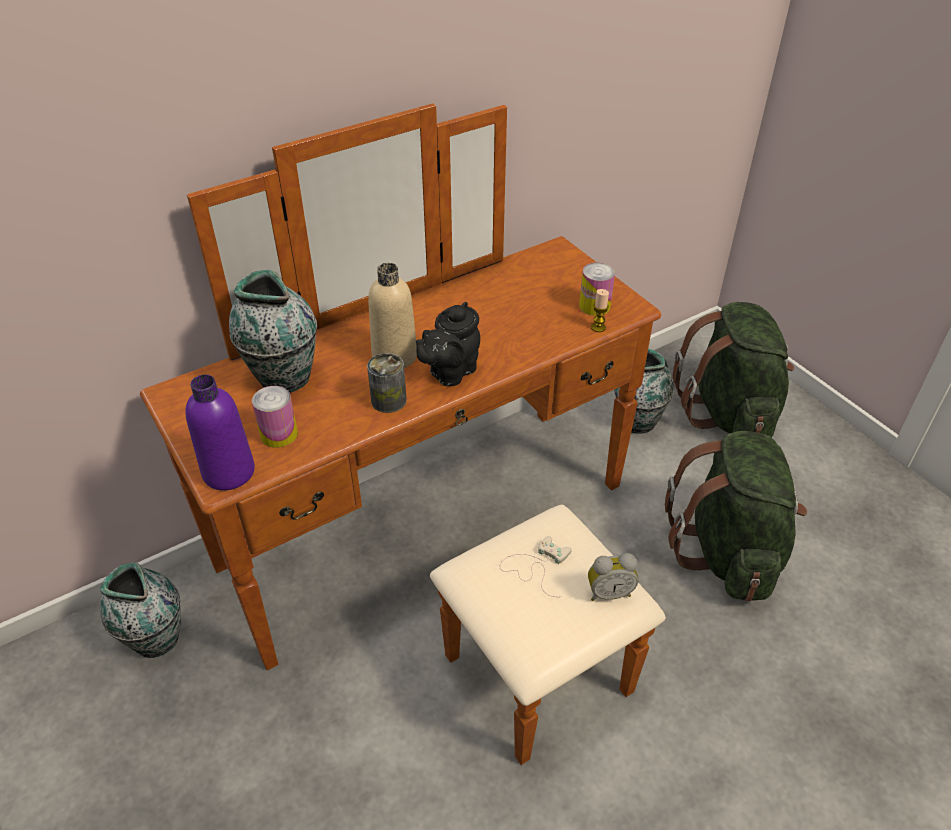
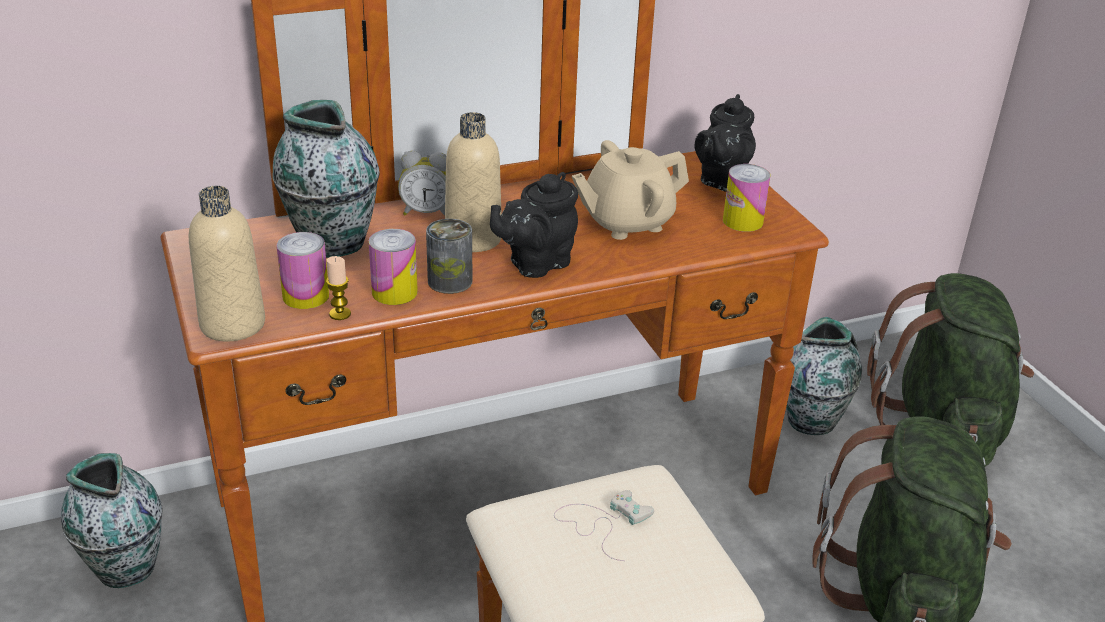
camera: 10 degrees right, 10 degrees down
purple bottle [185,374,255,491] -> beige bottle [189,186,265,342]
alarm clock [588,553,638,601] -> alarm clock moved to [398,151,446,216]
candle [591,289,609,332] -> candle moved to [326,256,351,320]
none -> can [368,229,418,305]
none -> beige teapot [572,140,689,240]
none -> black teapot [695,94,756,192]

